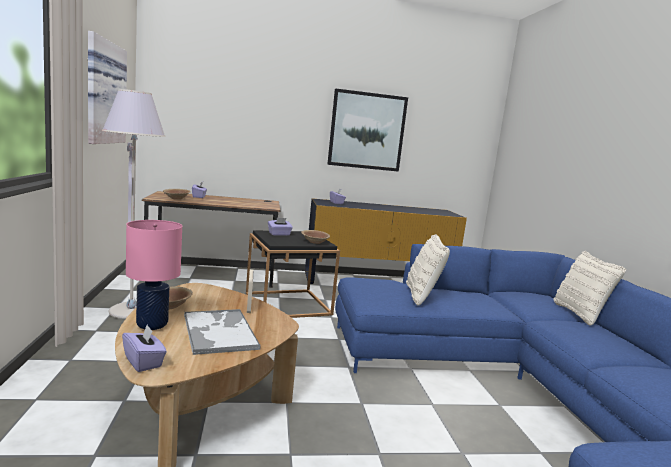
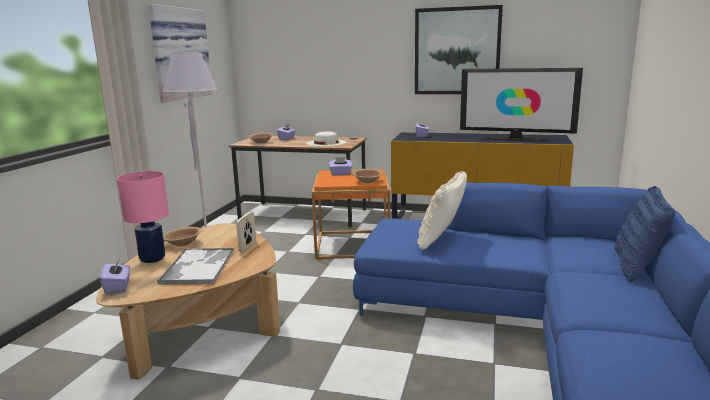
camera: 25 degrees right, 5 degrees up
black side table [246,230,340,318] -> orange side table [312,169,390,259]
beige pillow [553,251,627,326] -> blue pillow [614,186,675,281]
none -> white hat [306,132,346,146]
none -> television [460,68,583,142]

